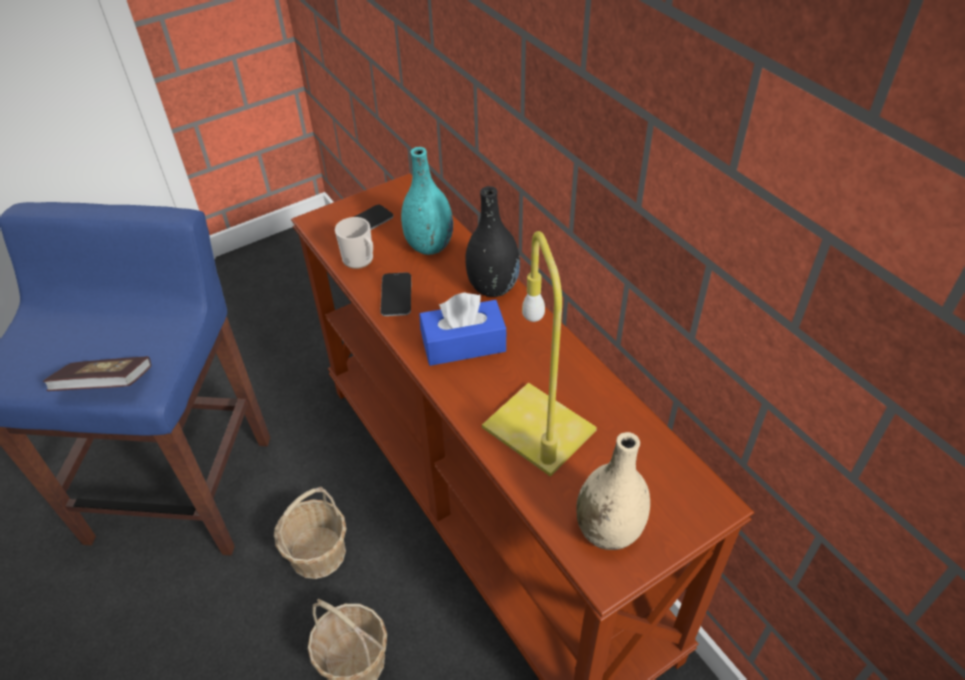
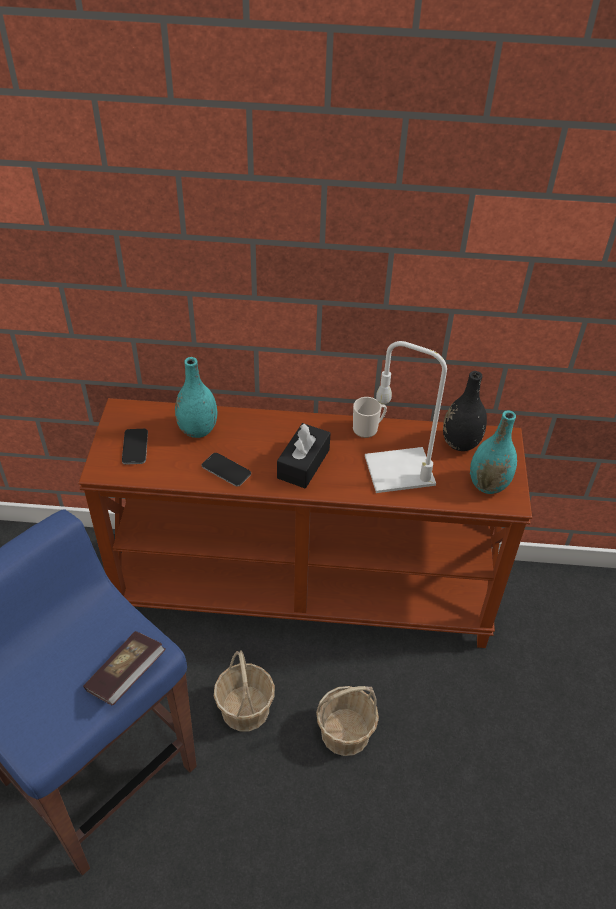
camera: 55 degrees left, 0 degrees up
mug [335,217,373,269] -> mug moved to [353,397,387,438]
blue tissue box [419,293,506,366] -> black tissue box [277,423,330,488]
black vase [465,186,520,297] -> black vase moved to [443,371,487,451]
yellow table lamp [482,231,597,477] -> white table lamp [365,341,447,493]
beige vase [576,432,650,550] -> turquoise vase [470,410,517,494]

